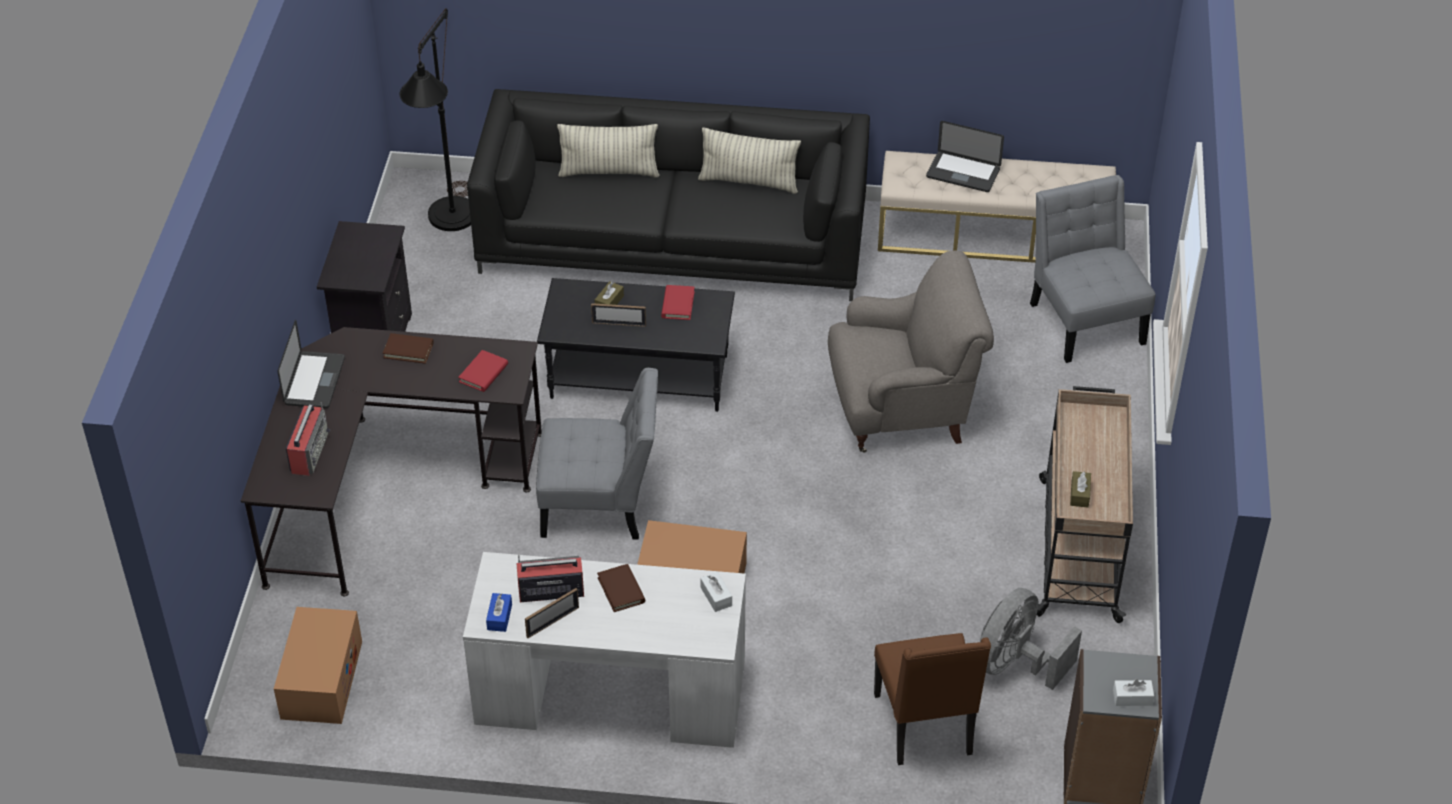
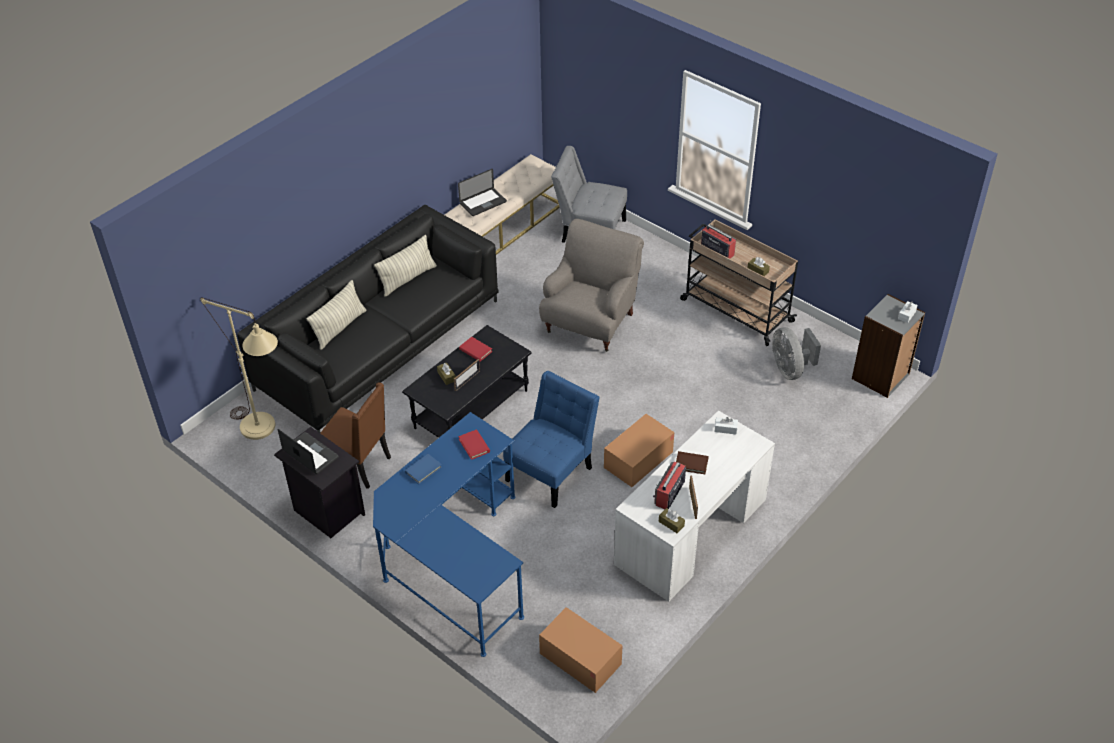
camera: 55 degrees left, 0 degrees up
black desk [241,327,542,596] -> blue desk [373,412,524,657]
laptop [278,320,345,408] -> laptop moved to [278,429,339,474]
radio [286,402,330,476] -> radio moved to [701,221,736,259]
brown book [383,333,434,364] -> blue book [405,454,442,484]
black floor lamp [399,8,471,231] -> beige floor lamp [200,298,278,440]
blue tissue box [486,593,512,632] -> brown tissue box [659,508,685,533]
grey chair [536,368,658,540] -> blue chair [503,371,600,508]
brown chair [874,633,991,765] -> brown chair moved to [320,382,391,489]

